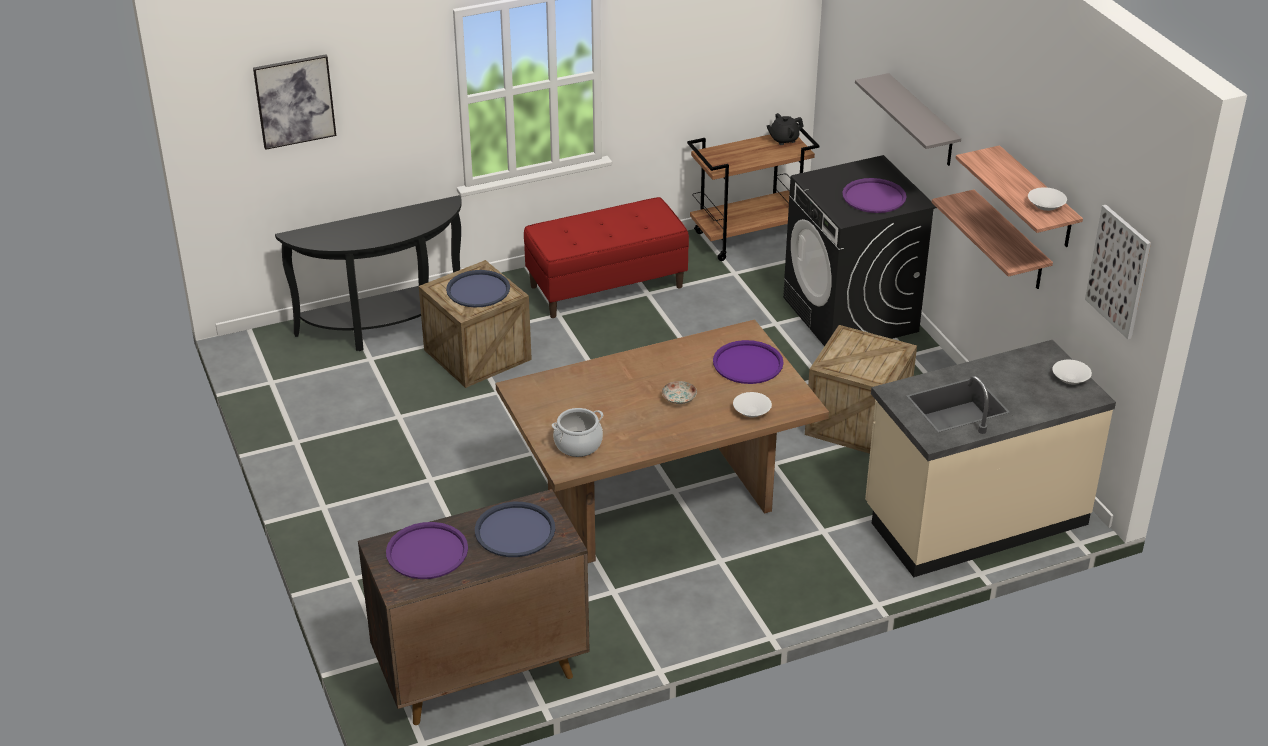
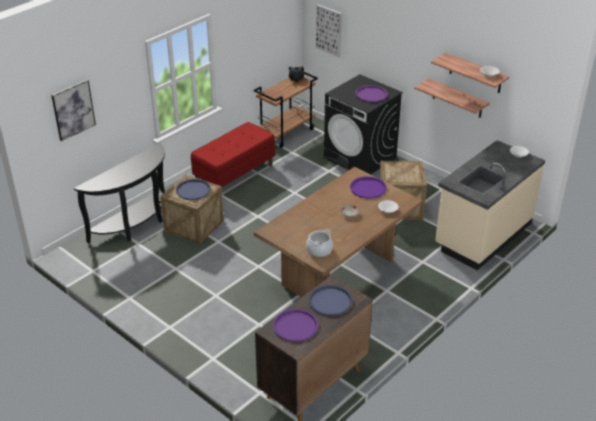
camera: 25 degrees left, 0 degrees up
grey shelf [855,73,961,166] -> none
picture [1085,205,1151,339] -> picture moved to [316,4,342,57]

